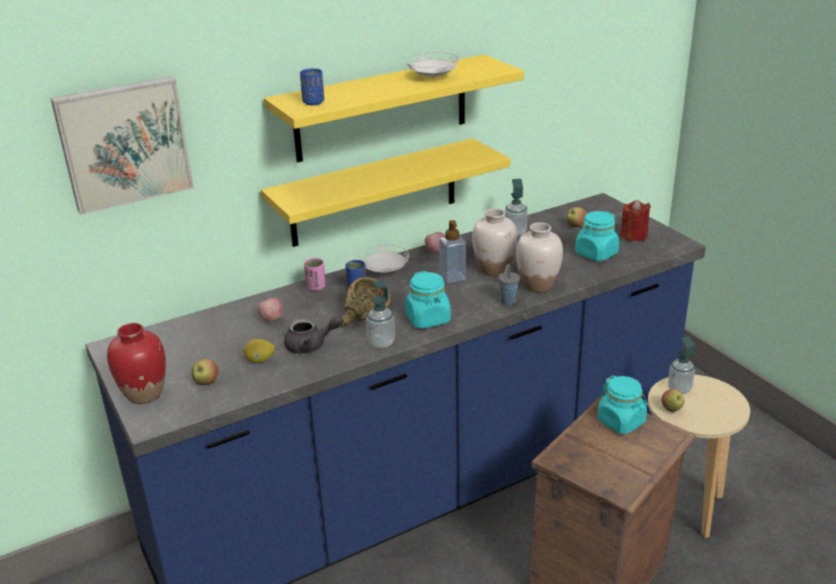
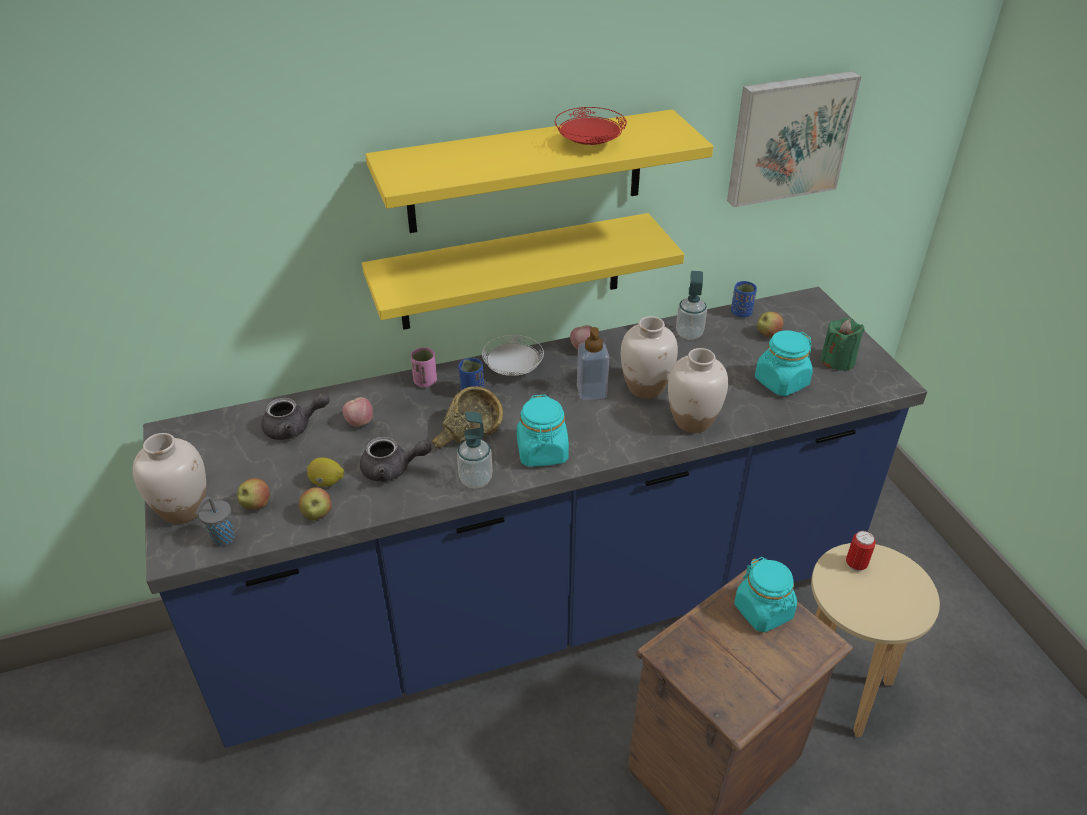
camera: 10 degrees right, 10 degrees up
picture [51,77,194,215] -> picture moved to [727,71,861,207]
red vase [107,323,166,404] -> white vase [133,433,206,524]
blue cup [300,69,324,105] -> blue cup moved to [731,281,757,318]
white plate [406,52,460,78] -> red plate [555,107,627,145]
grey cup [498,264,520,306] -> grey cup moved to [195,496,234,546]
red candle [620,200,651,241] -> green candle [821,317,865,371]
apple [661,389,684,412] -> apple moved to [299,487,332,521]
soap dispenser [668,336,695,394] -> can [846,531,876,571]
none -> grey teapot [261,393,330,440]

